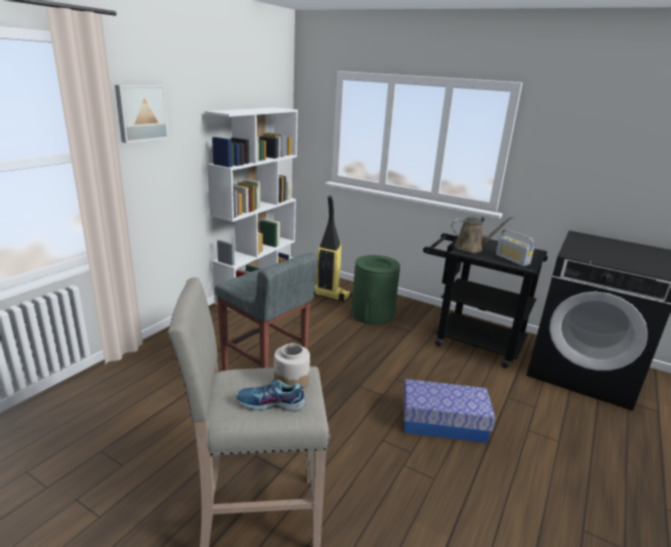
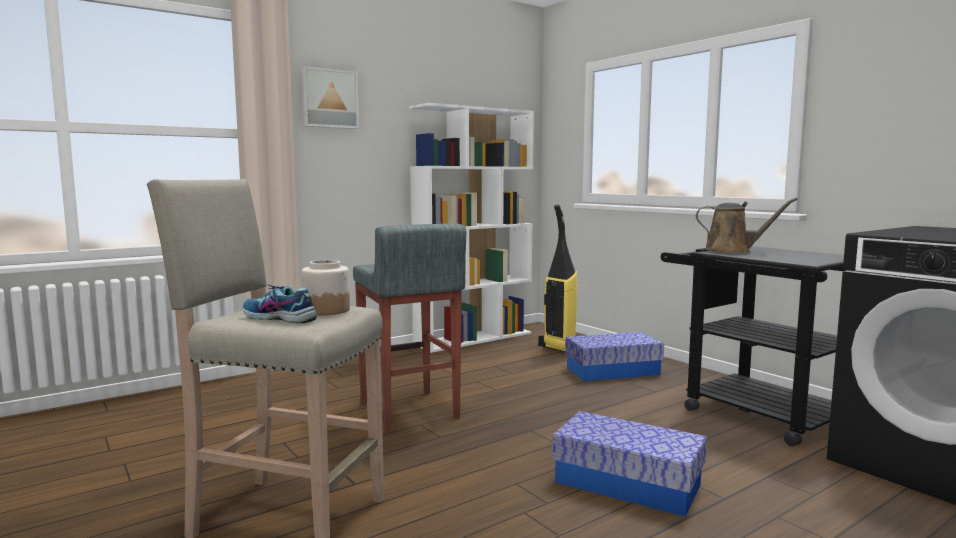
camera: 25 degrees right, 15 degrees down
green trash can [351,255,400,325] -> storage box [565,332,664,381]
radio [496,229,534,266] -> none

